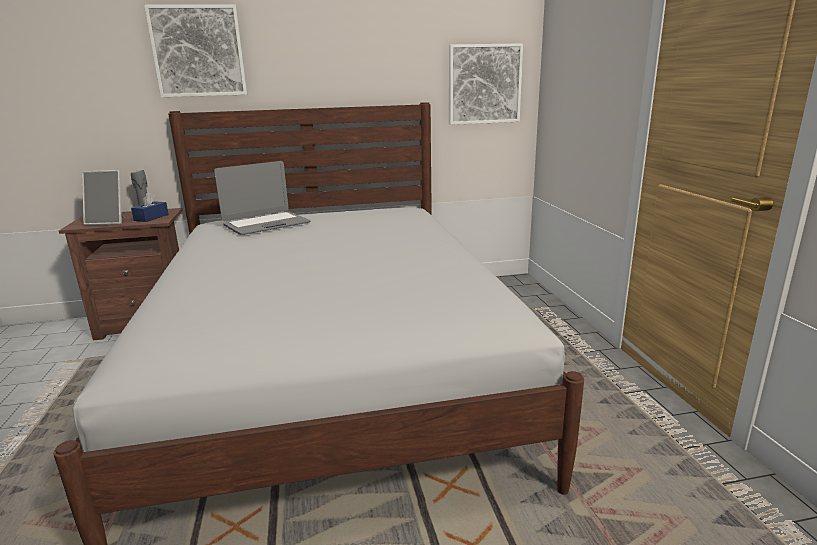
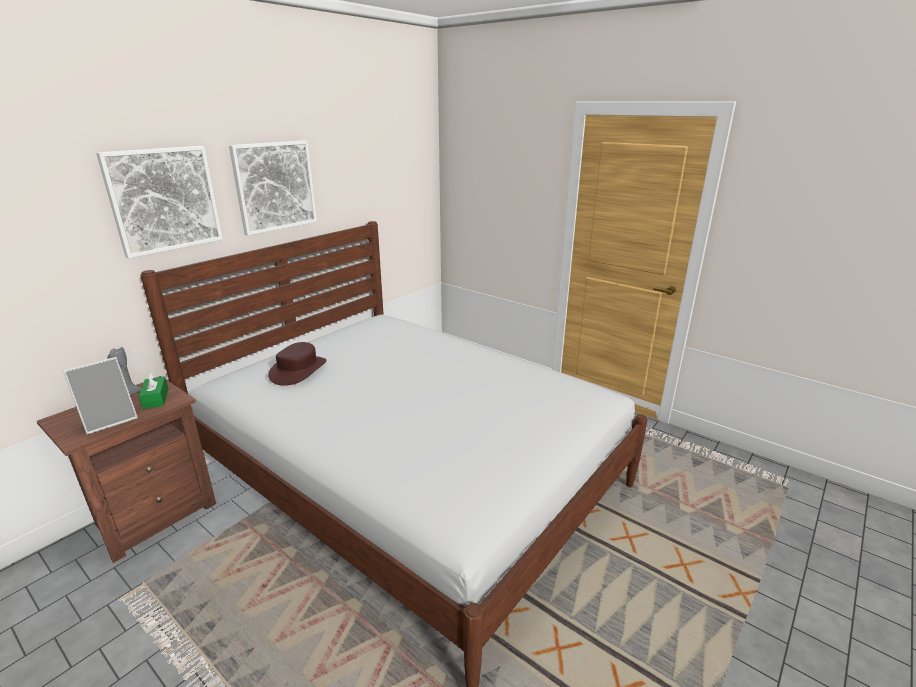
camera: 40 degrees left, 5 degrees up
blue tissue box [131,192,169,222] -> green tissue box [139,372,168,409]
laptop [214,161,310,235] -> brown hat [268,342,326,386]
picture [449,43,523,125] -> picture moved to [229,140,317,236]

